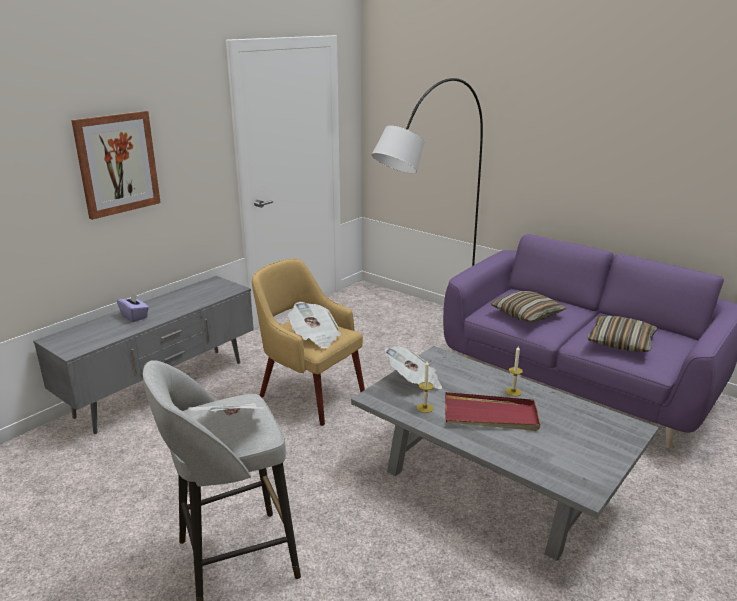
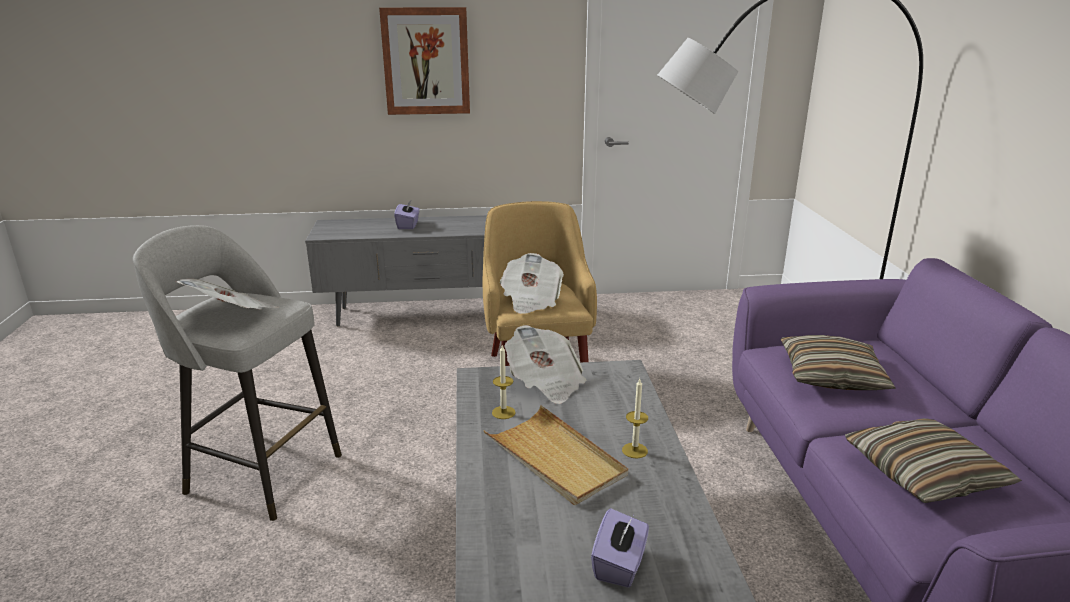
camera: 45 degrees right, 0 degrees up
red tray [445,392,540,431] -> beige tray [484,405,628,505]
none -> purple tissue box [591,508,649,588]

